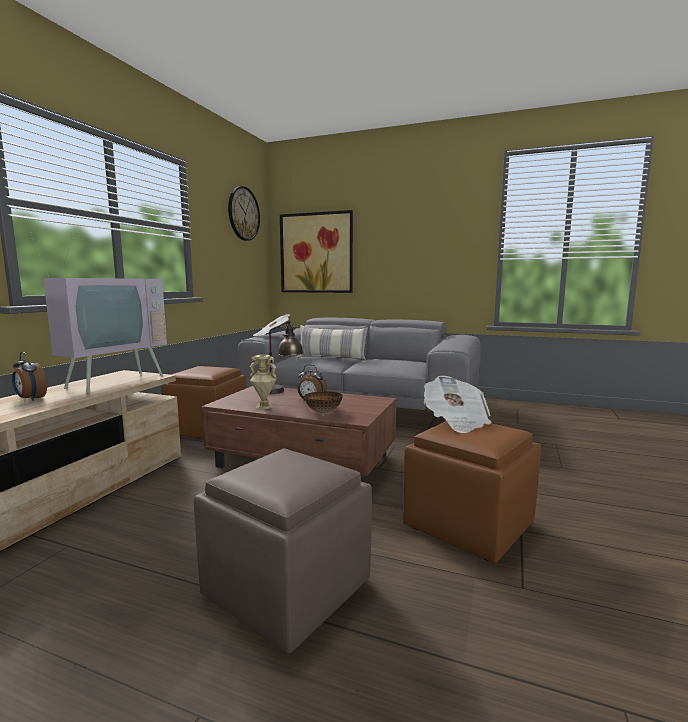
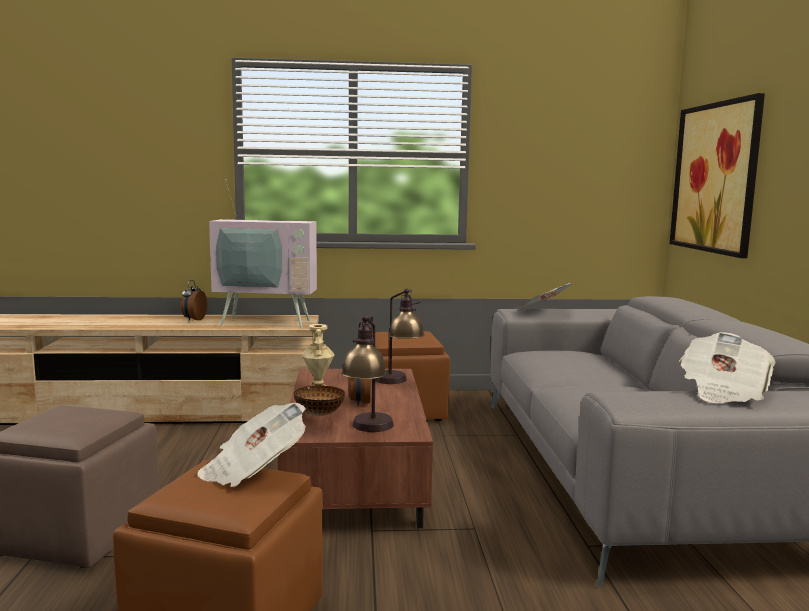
camera: 65 degrees right, 0 degrees up
wall clock [228,186,260,241] -> none
pillow [297,325,368,360] -> none
none -> table lamp [341,315,394,432]
none -> newspaper [679,332,776,403]

